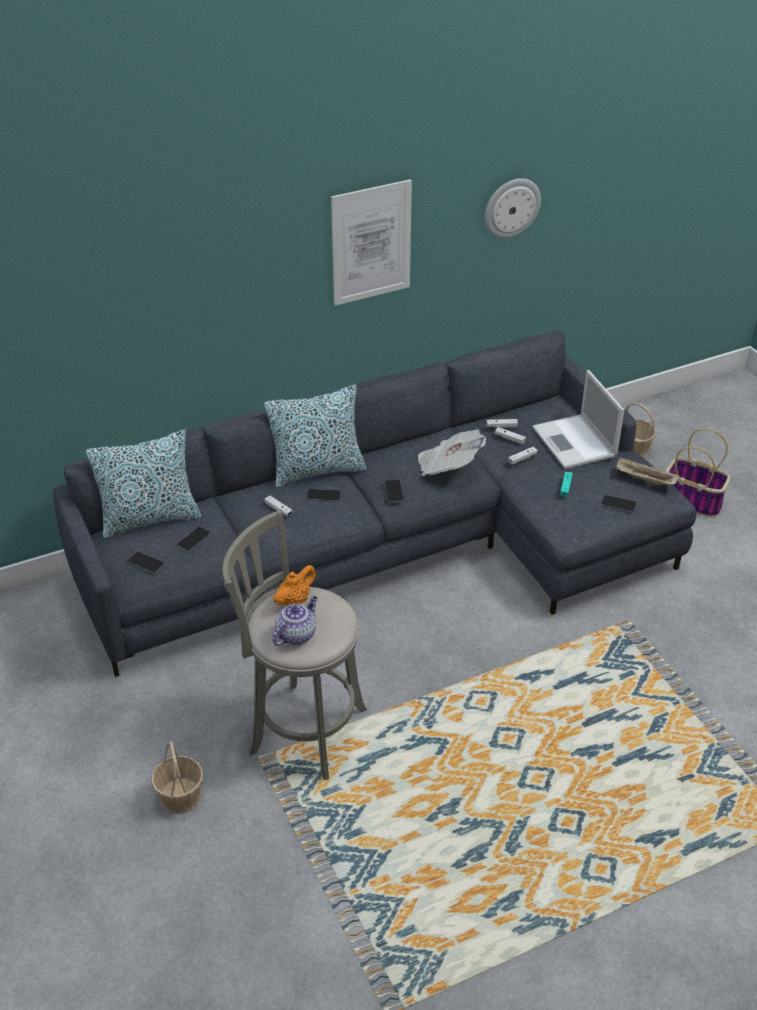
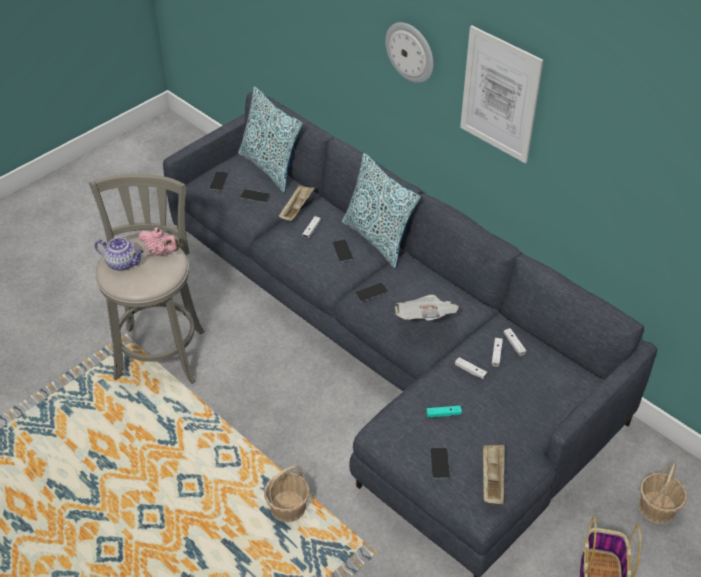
camera: 70 degrees right, 5 degrees up
basket [151,741,203,814] -> basket moved to [264,465,310,522]
orange teapot [273,565,316,606] -> pink teapot [139,227,179,256]
wall clock [485,178,541,238] -> wall clock moved to [385,22,434,83]
laptop [532,370,624,469] -> none
none -> beige tray [278,184,315,221]

